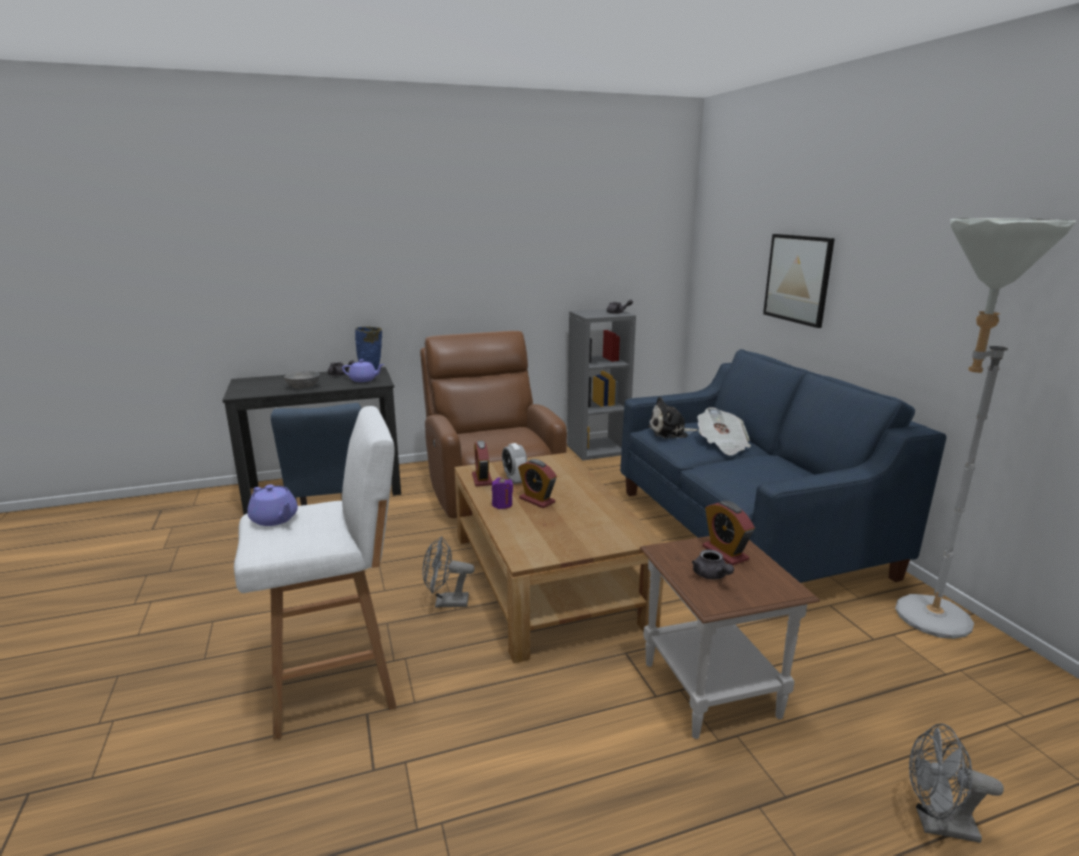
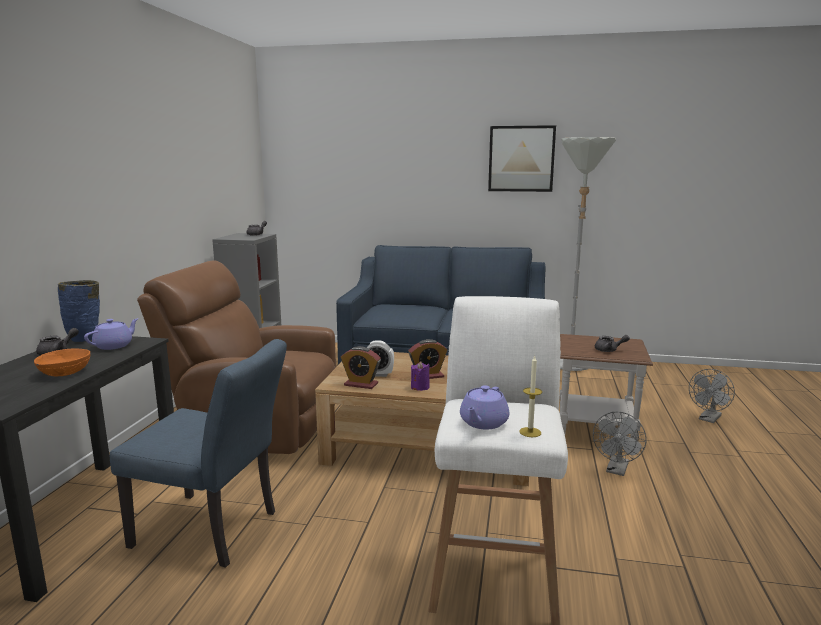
camera: 60 degrees left, 5 degrees down
purple teapot [247,484,298,526] -> purple teapot turned 135 degrees clockwise [460,385,509,429]
grey bowl [284,371,320,389] -> orange bowl [34,348,90,376]
grey fan [422,536,475,608] -> grey fan moved to [593,412,646,476]
plush toy [648,397,698,439] -> none
newspaper [697,407,751,455] -> none
alarm clock [703,501,755,565] -> none
picture [763,234,835,328] -> picture moved to [488,125,556,192]
none -> candle [519,356,542,437]

